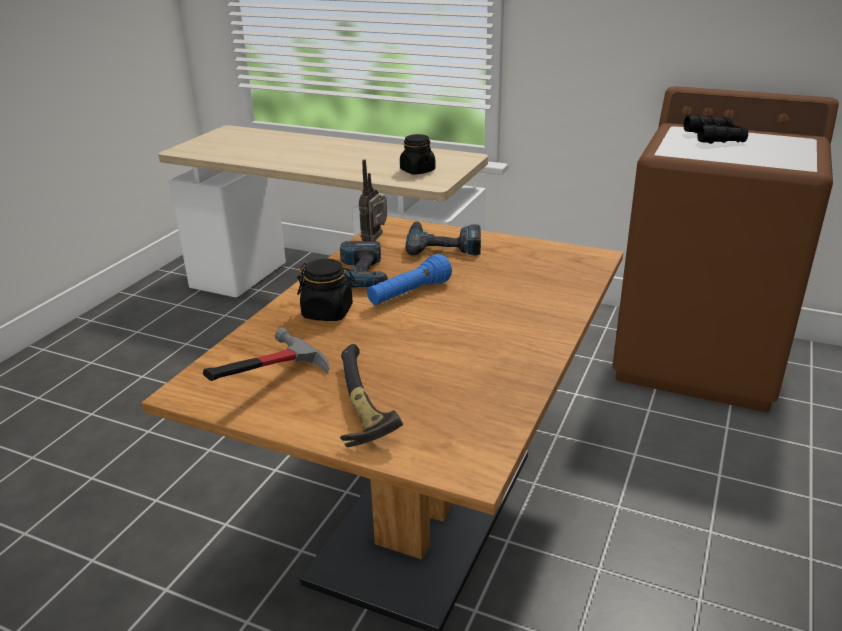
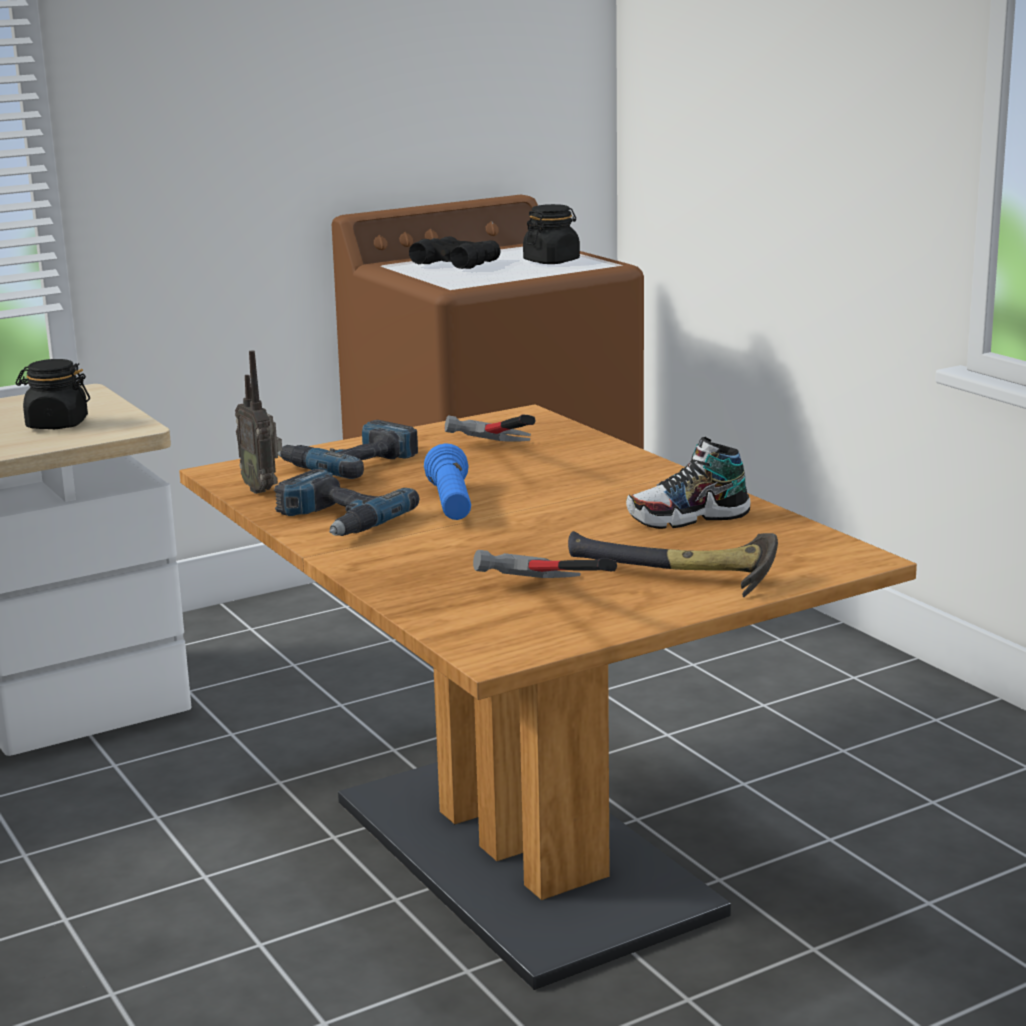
camera: 55 degrees left, 10 degrees down
black jar [297,259,355,321] -> black jar moved to [523,204,580,264]
none -> hammer [445,415,535,442]
none -> shoe [626,437,751,529]

